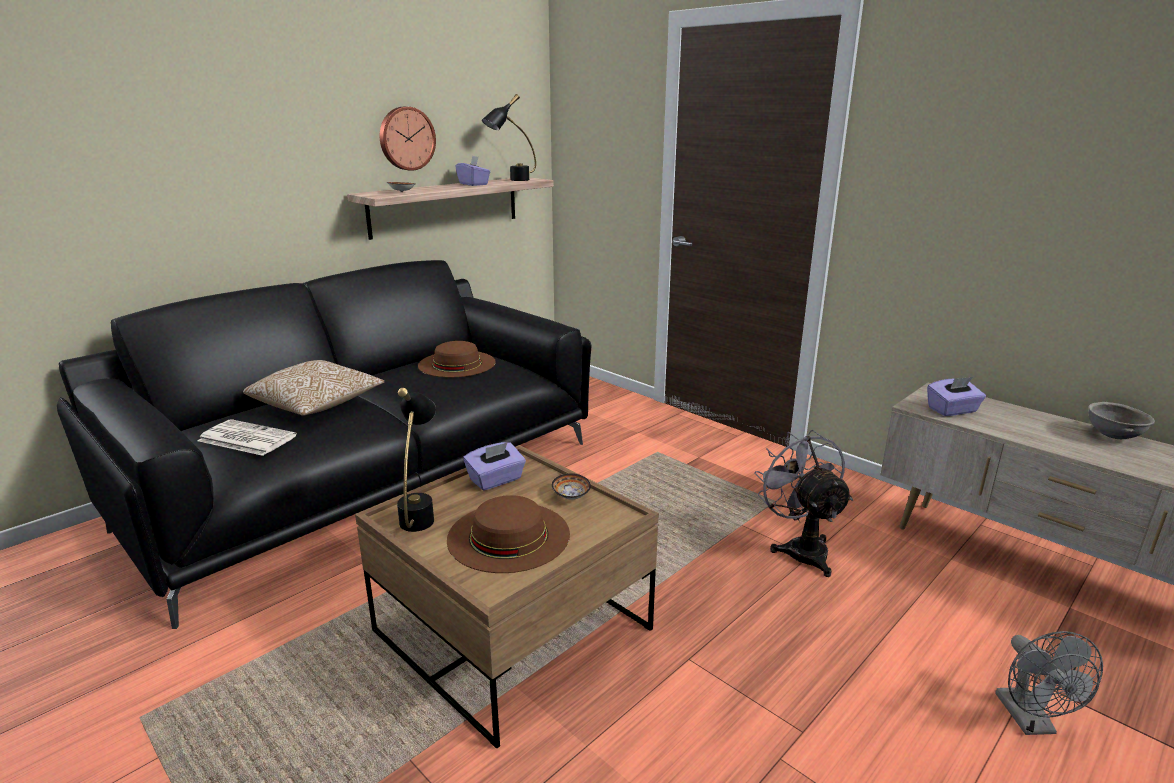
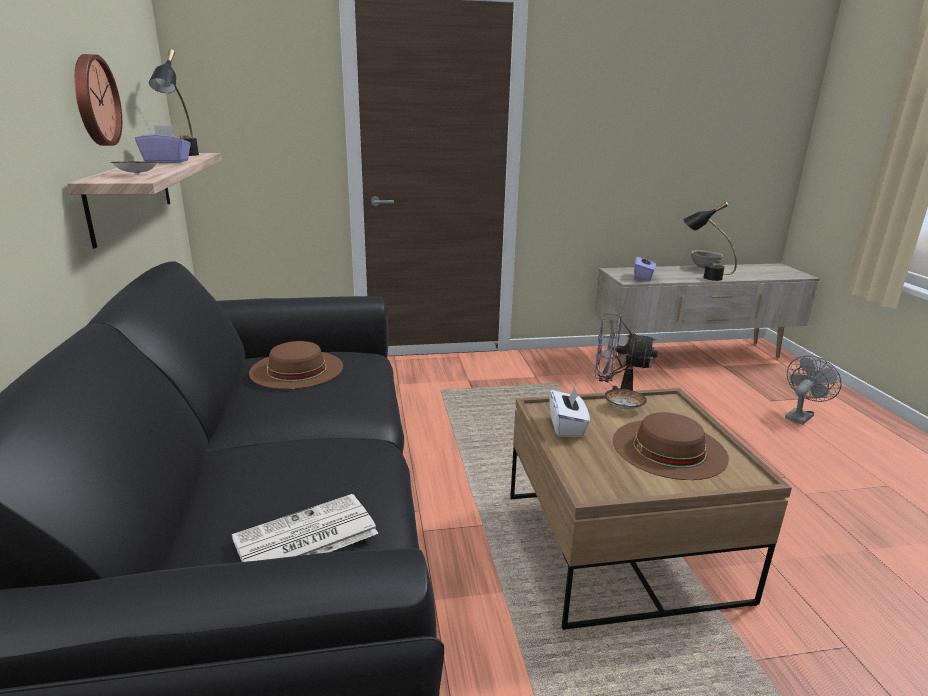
camera: 55 degrees left, 0 degrees up
pillow [243,360,385,416] -> none
black table lamp [397,388,436,532] -> black table lamp moved to [683,202,737,281]
purple tissue box [463,442,526,491] -> white tissue box [549,387,590,437]
grey fan [995,631,1103,735] -> grey fan turned 75 degrees counterclockwise [785,355,842,425]

